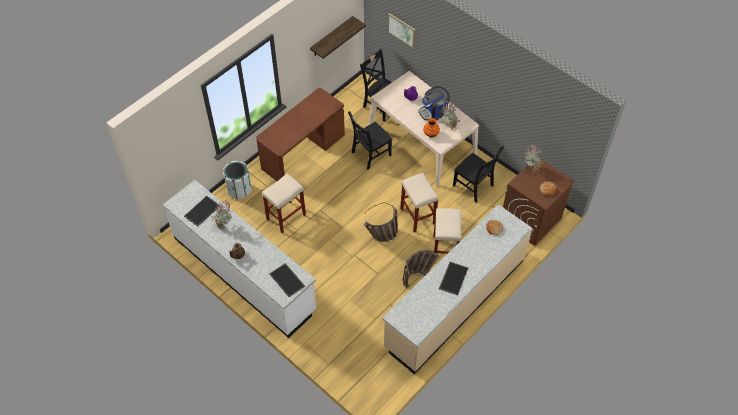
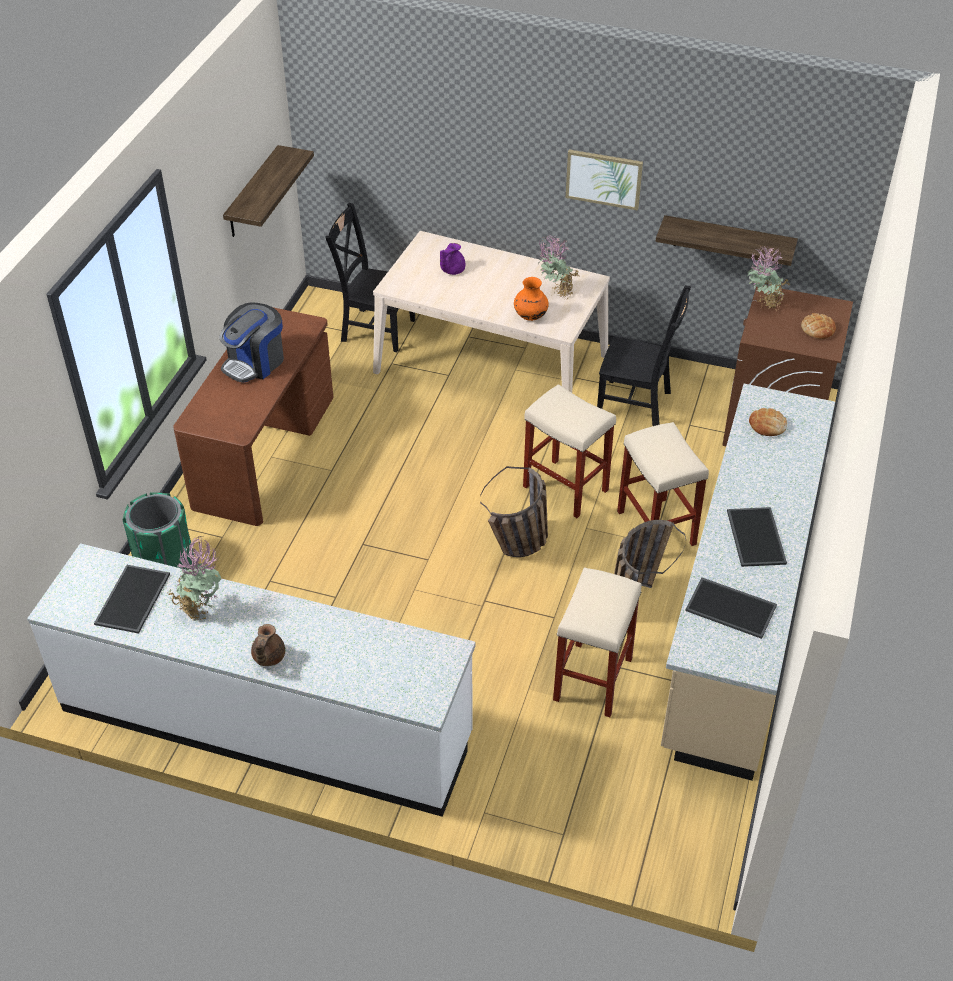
camera: 25 degrees left, 10 degrees down
white trash can [223,161,252,199] -> green trash can [123,492,195,570]
beige stool [262,173,306,233] -> beige stool moved to [553,567,642,717]
tray [269,263,305,297] -> tray moved to [685,578,777,639]
black chair [348,111,392,170] -> none
picture [388,13,416,49] -> picture moved to [566,150,643,211]
coffee machine [419,86,450,120] -> coffee machine moved to [219,302,284,383]
none -> shelf [656,215,798,266]

